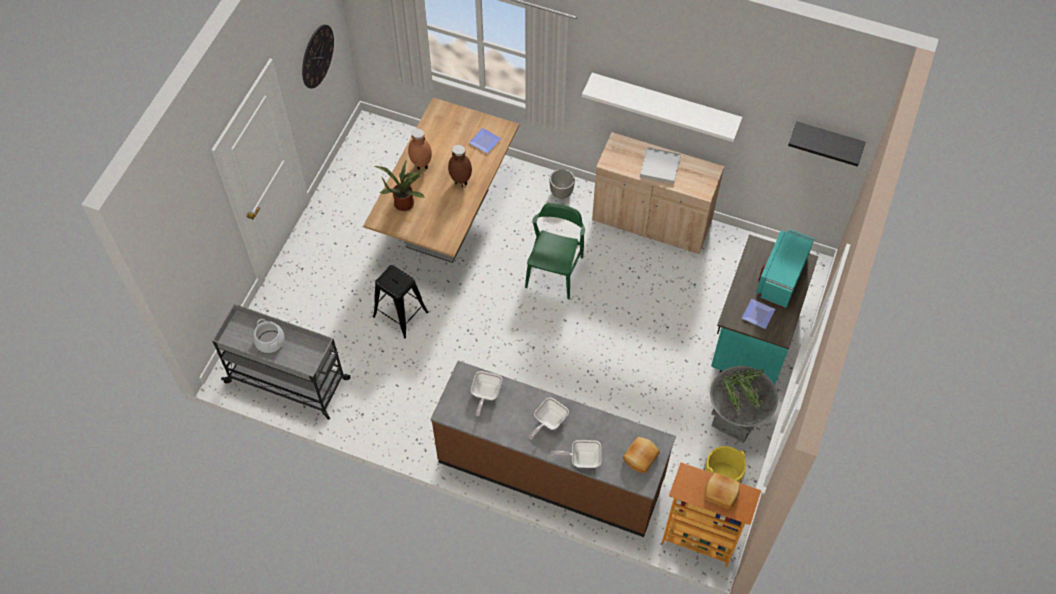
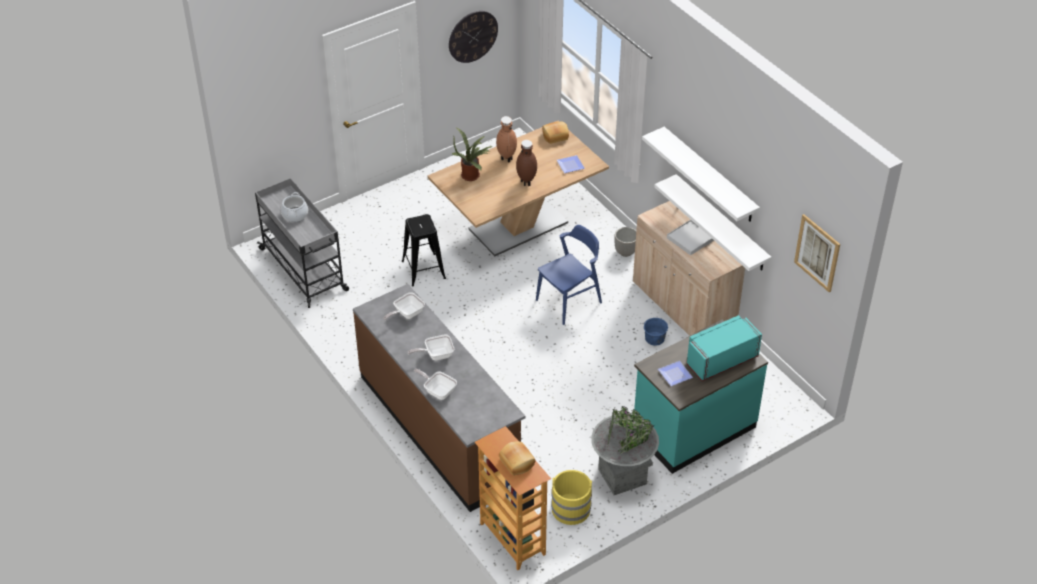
camera: 35 degrees right, 15 degrees down
green chair [525,203,585,299] -> blue chair [536,225,602,325]
bread [623,437,660,473] -> bread moved to [542,122,569,144]
black shelf [788,122,865,167] -> picture [794,214,840,292]
none -> blue bucket [644,318,668,346]
none -> white shelf [654,174,772,271]

